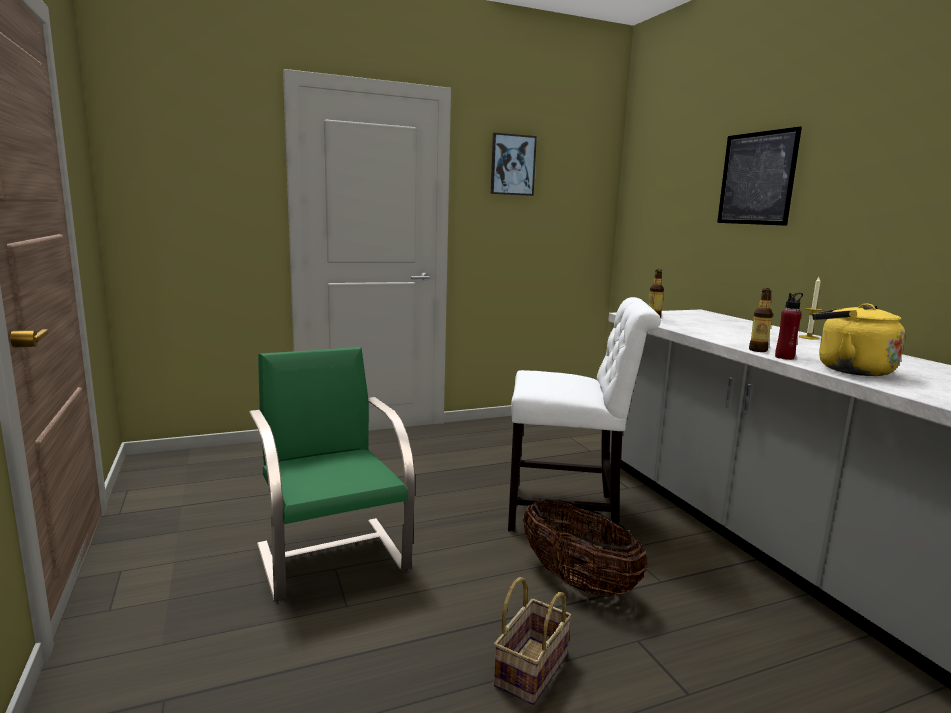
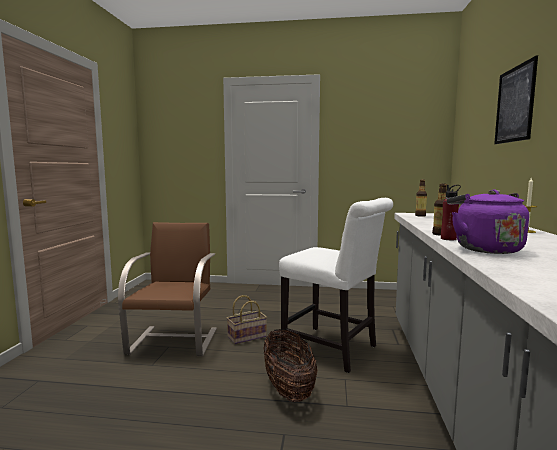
camera: 30 degrees right, 5 degrees down
green chair [249,347,415,603] -> brown chair [118,222,217,356]
picture [491,133,537,196] -> none
basket [494,577,572,705] -> basket moved to [227,295,267,344]
yellow kettle [813,304,905,376] -> purple kettle [447,189,529,254]

